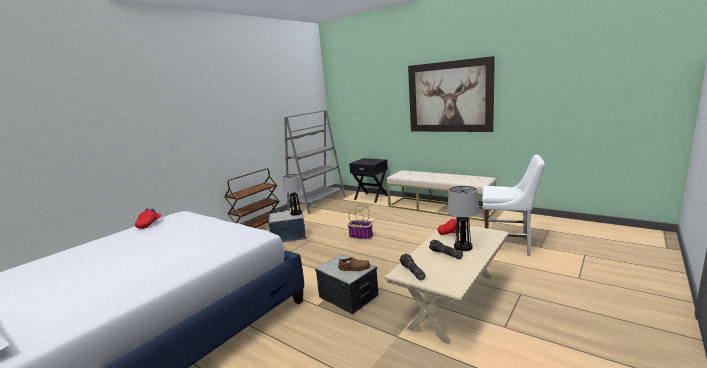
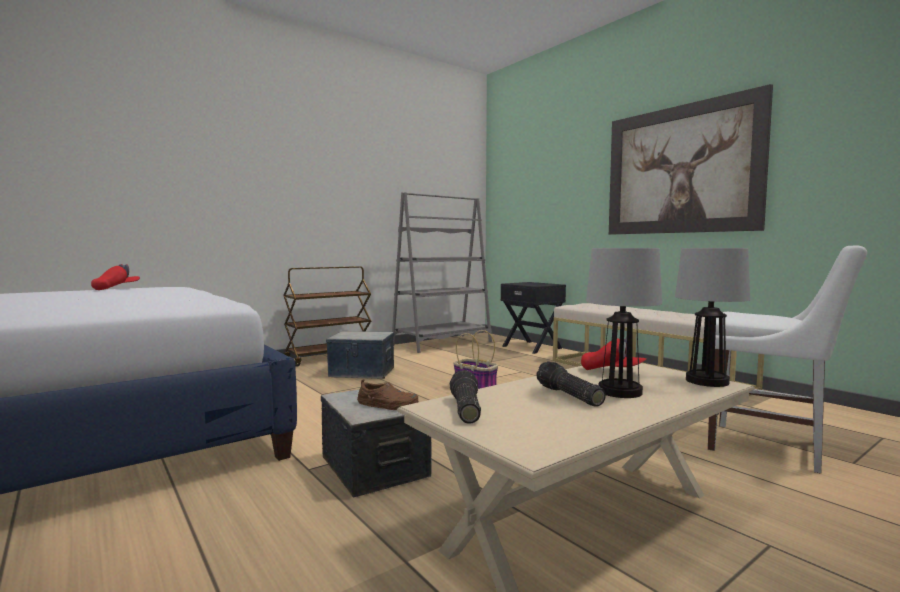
camera: 15 degrees right, 10 degrees down
table lamp [282,174,303,216] -> table lamp moved to [675,248,750,387]

